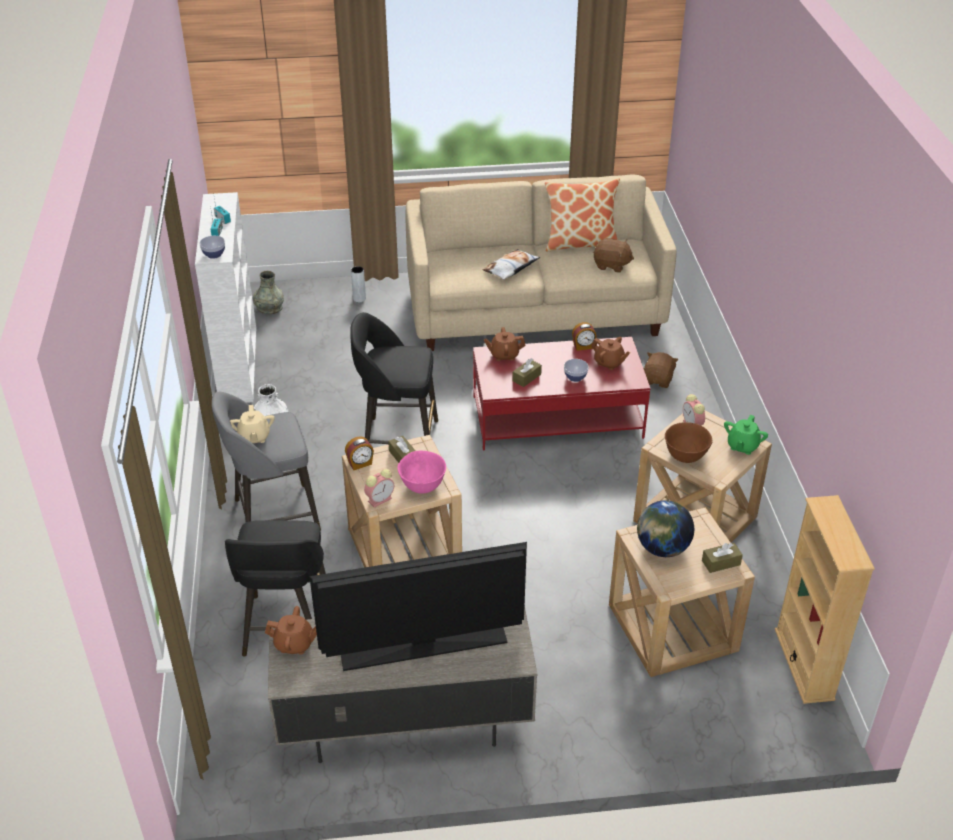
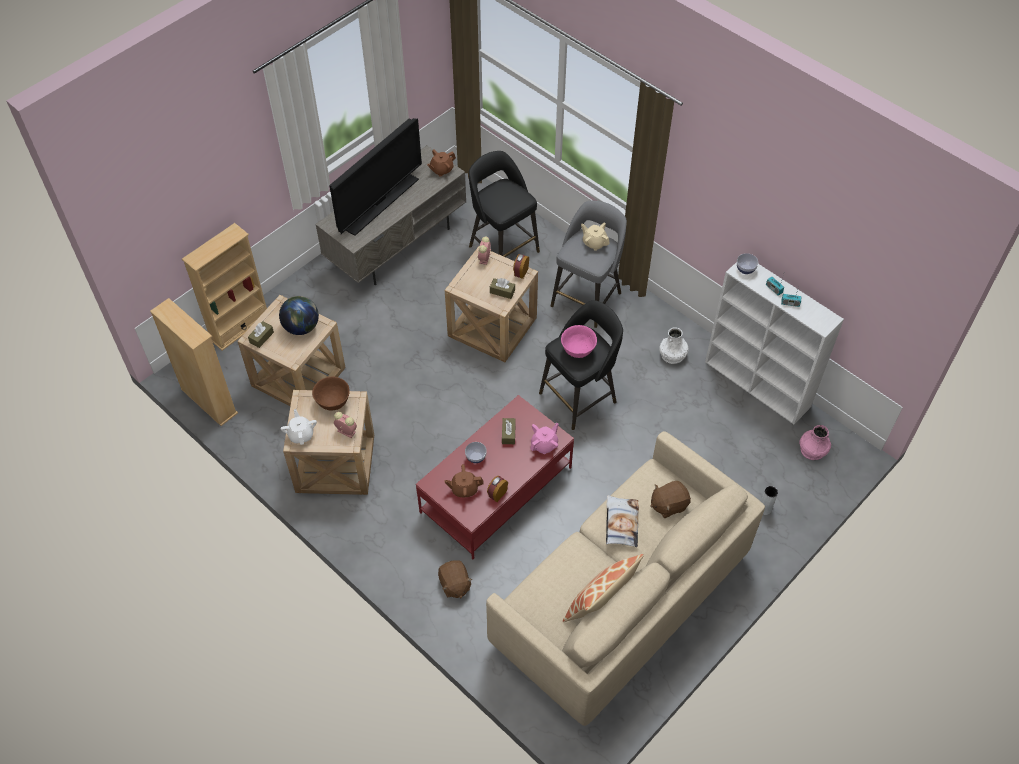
camera: 140 degrees right, 15 degrees up
grey vase [253,271,284,314] -> pink vase [799,425,831,460]
pink bowl [397,451,446,494] -> pink bowl moved to [561,325,597,358]
brown teapot [484,327,526,361] -> pink teapot [530,423,559,454]
brown plush toy [594,238,634,273] -> brown plush toy moved to [650,481,691,518]
green teapot [724,415,768,455] -> white teapot [280,409,317,445]
none -> beige bookcase [182,223,267,351]

